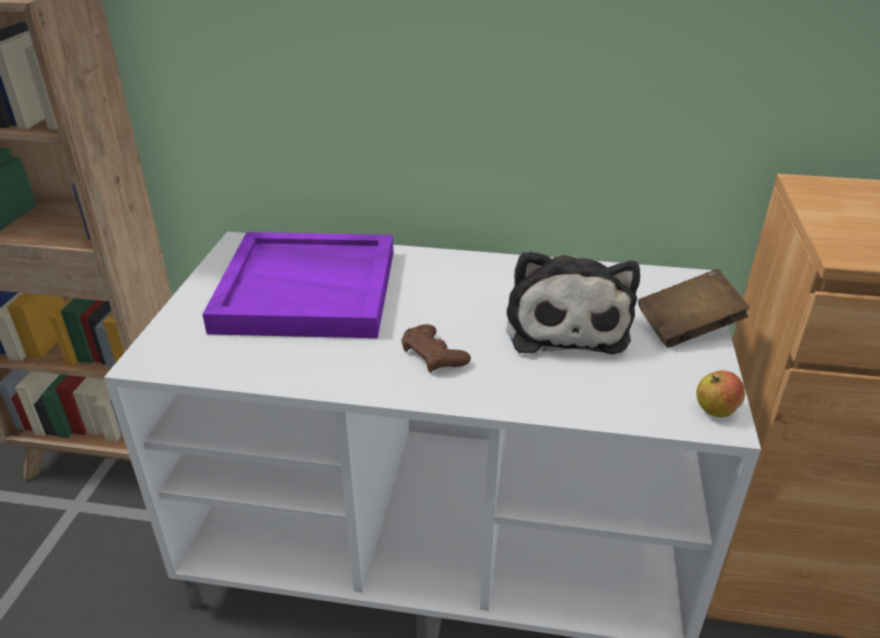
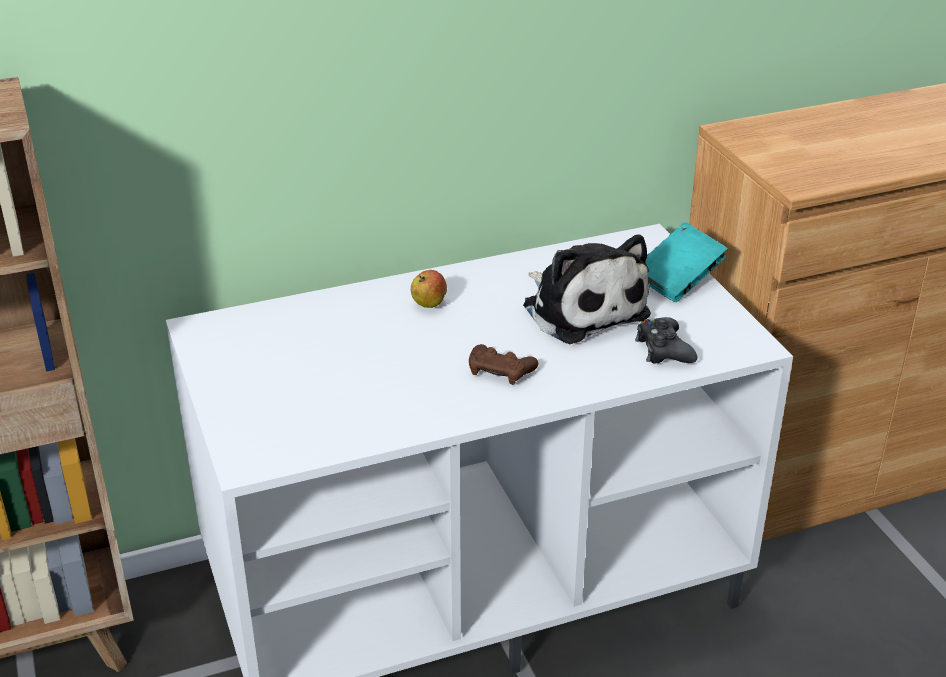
camera: 30 degrees left, 0 degrees up
purple tray [202,232,393,338] -> none
brown book [638,269,750,348] -> turquoise book [646,222,728,302]
apple [696,370,745,417] -> apple moved to [411,270,447,308]
none -> black game controller [635,317,698,364]

